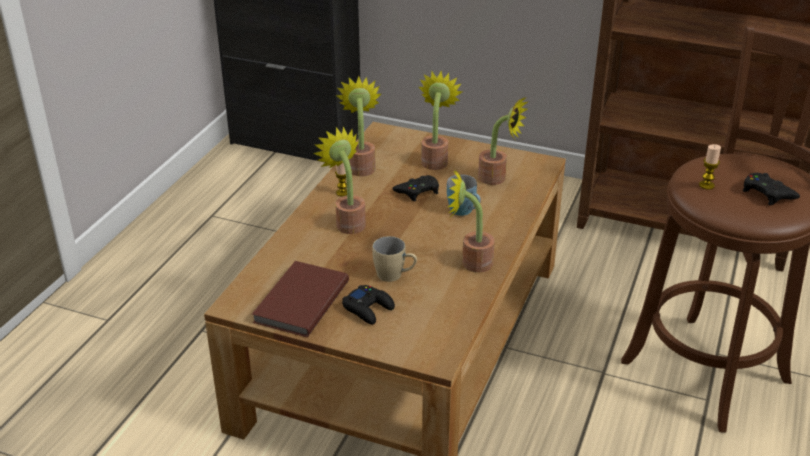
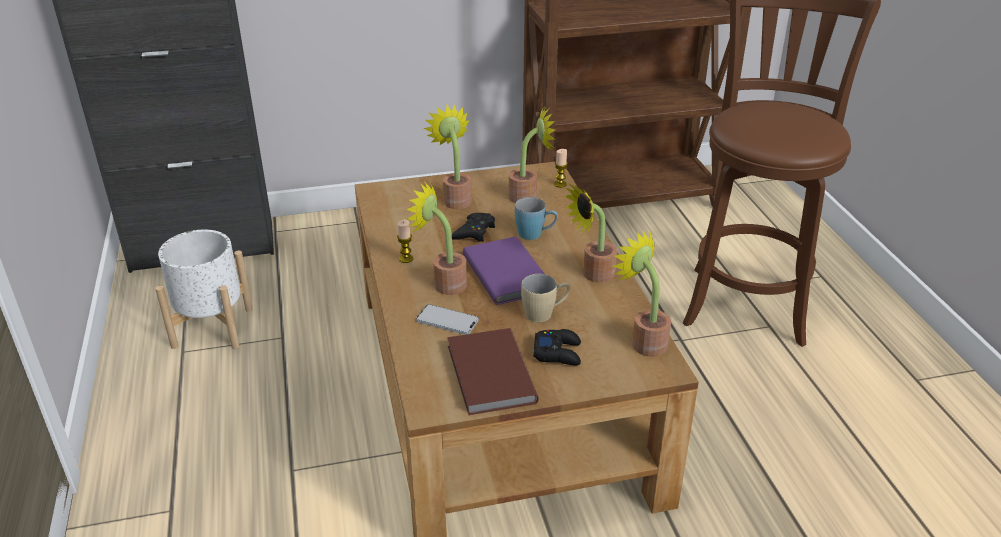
camera: 35 degrees left, 0 degrees up
potted plant [336,76,381,176] -> potted plant moved to [613,230,671,357]
candle [699,144,721,190] -> candle moved to [554,149,568,188]
black game controller [743,173,800,205] -> none
none -> white planter [155,230,253,349]
none -> phone [416,304,479,335]
none -> purple book [463,236,544,305]

